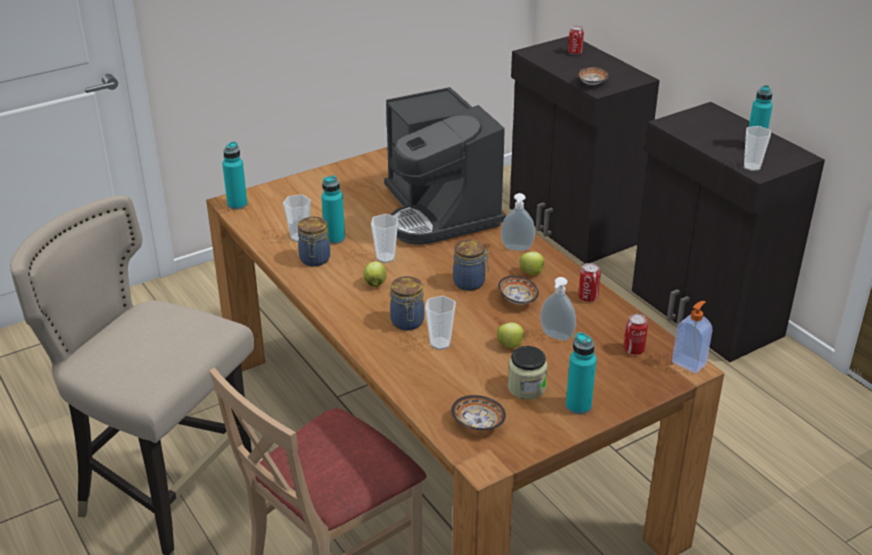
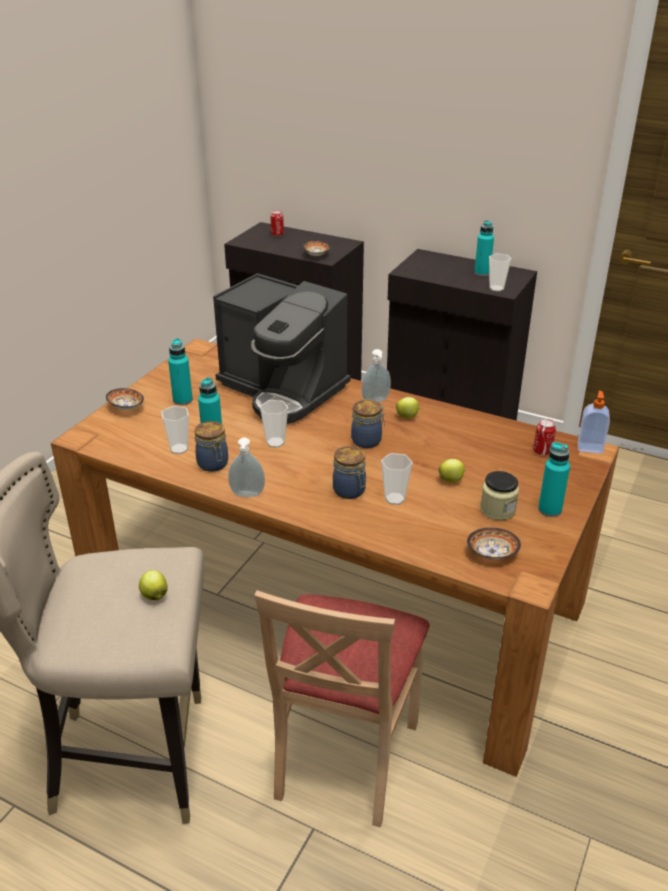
camera: 30 degrees left, 0 degrees up
turquoise bottle [222,142,247,210] -> turquoise bottle moved to [168,338,193,405]
apple [363,261,387,287] -> apple moved to [139,570,168,600]
bowl [498,276,539,305] -> bowl moved to [106,388,144,410]
soap dispenser [540,277,576,341] -> soap dispenser moved to [228,438,265,497]
can [578,263,601,302] -> none

